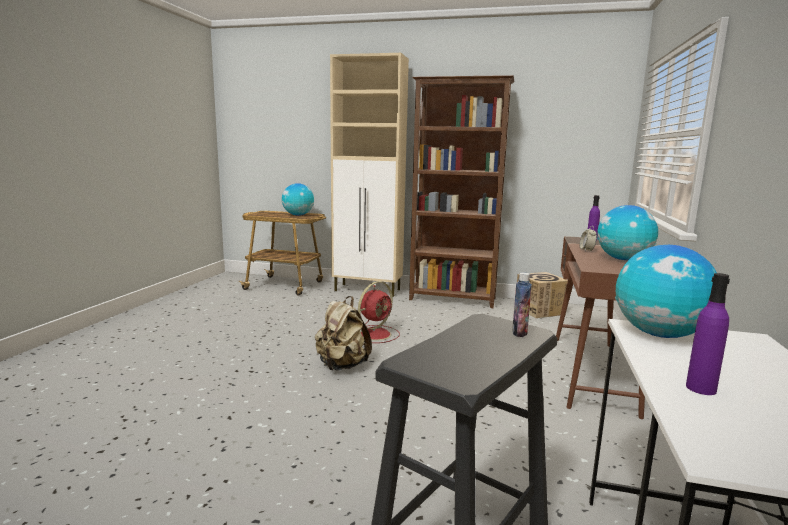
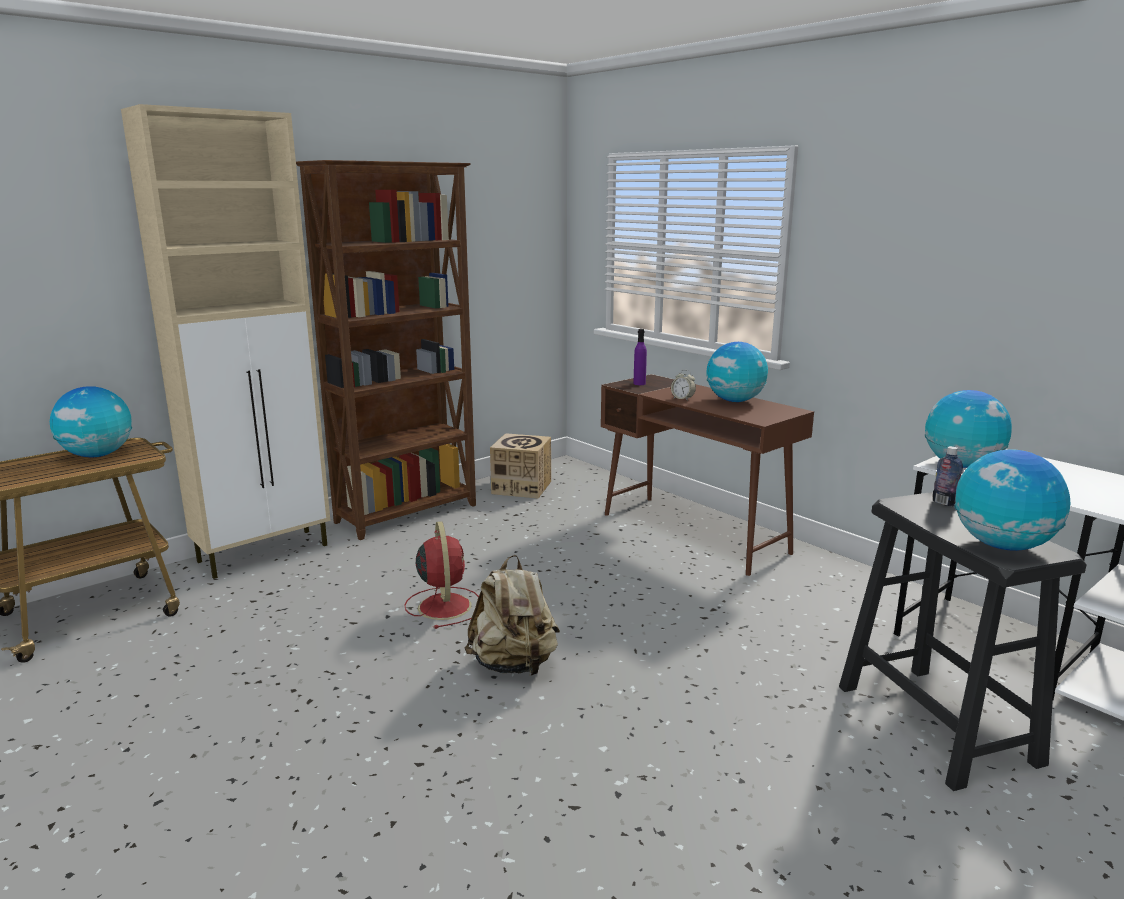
camera: 55 degrees left, 5 degrees up
purple bottle [686,273,730,395] -> none
none -> globe [954,449,1070,551]

